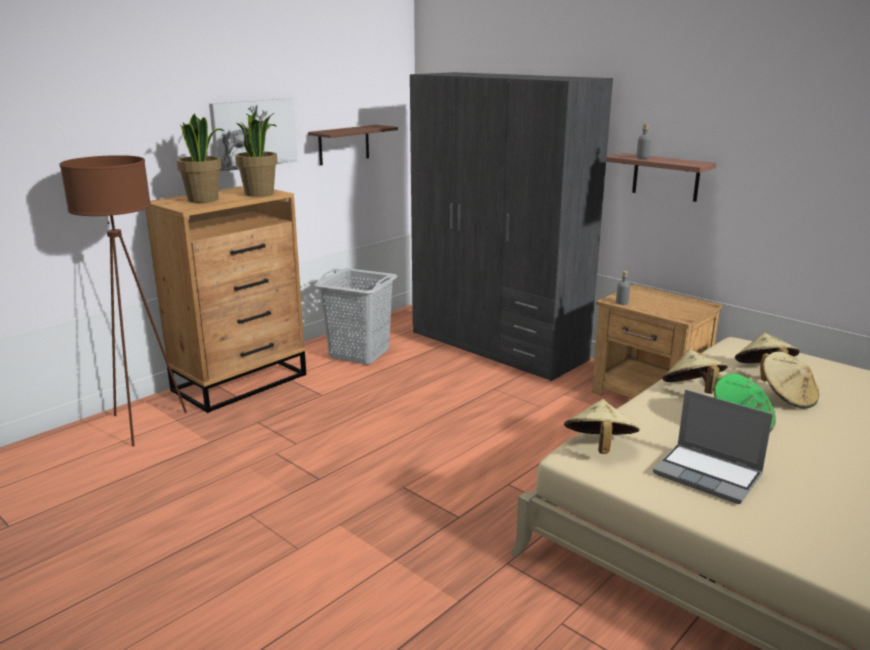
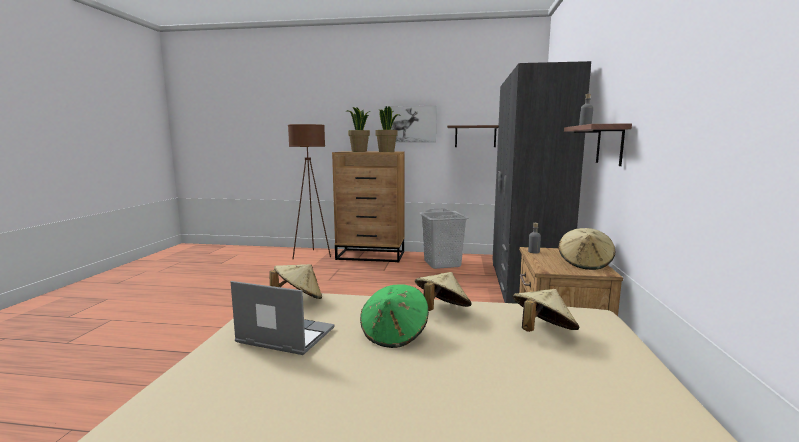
camera: 55 degrees right, 10 degrees down
laptop [653,389,773,504] -> laptop turned 105 degrees clockwise [231,281,335,355]
beige hat [760,352,819,409] -> beige hat moved to [558,228,615,270]

